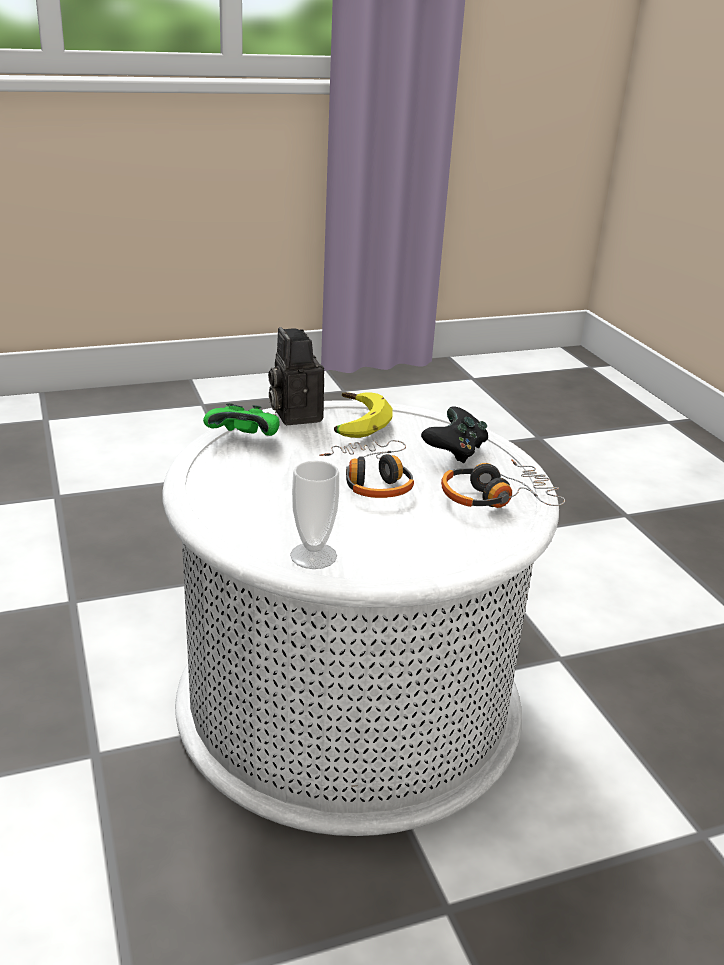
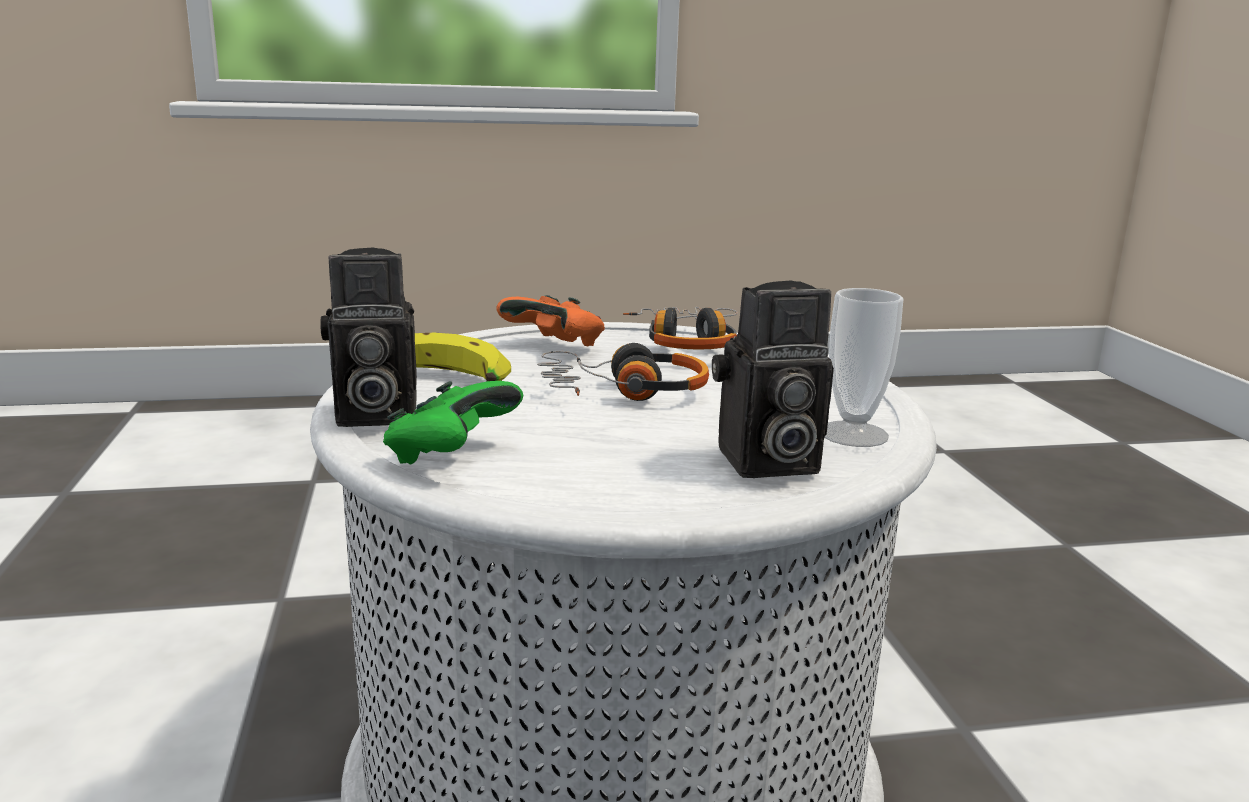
camera: 80 degrees left, 10 degrees down
black game controller [421,406,488,463] -> orange game controller [496,295,605,346]
none -> camera [712,281,834,478]

